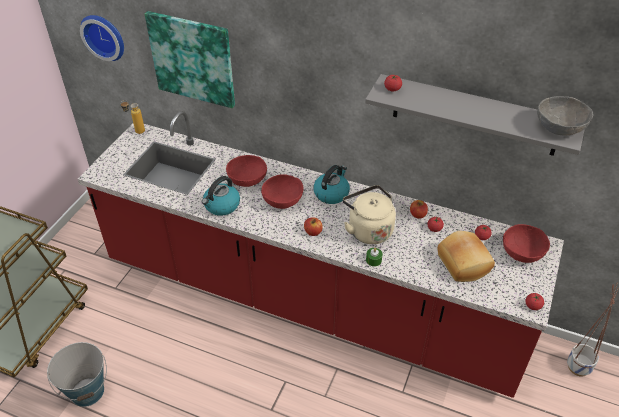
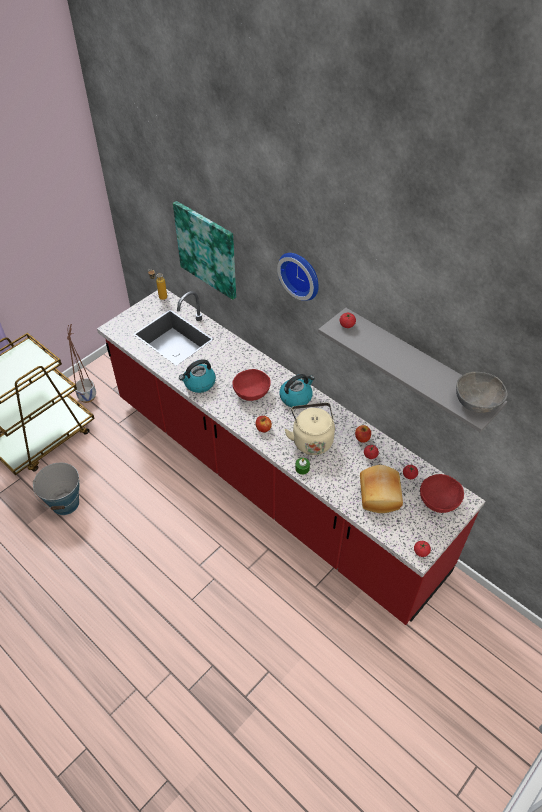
camera: 20 degrees right, 5 degrees up
wall clock [80,15,124,61] -> wall clock moved to [277,253,319,300]
red bowl [226,155,267,187] -> none
planter [567,282,619,377] -> planter moved to [67,324,96,403]

